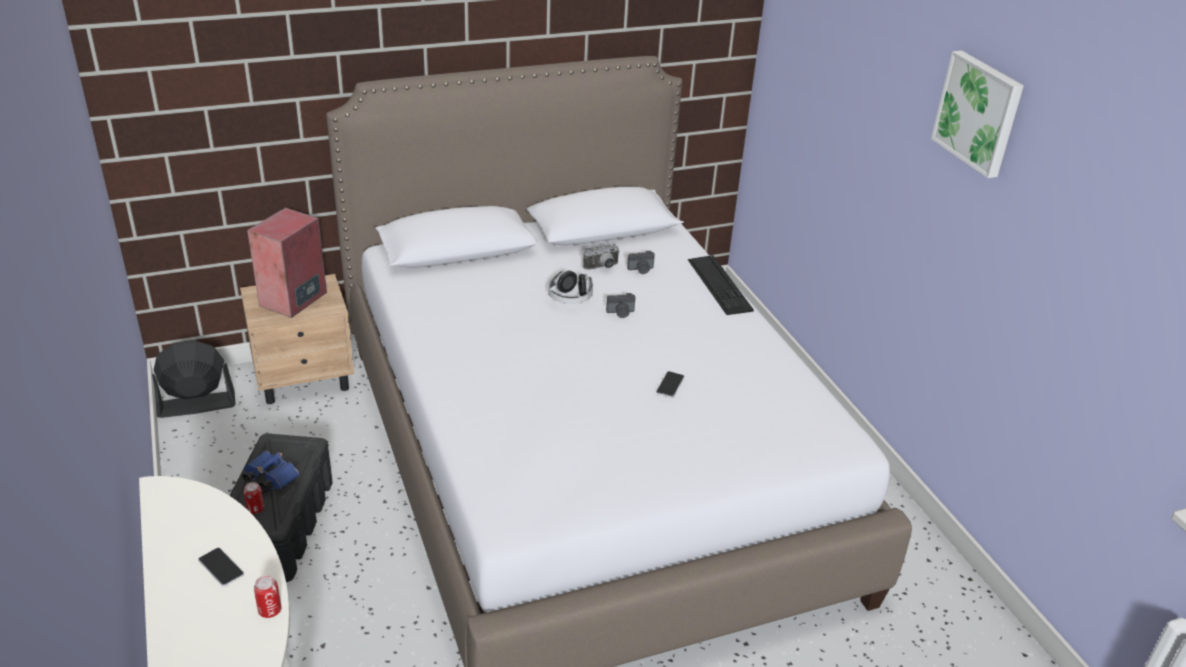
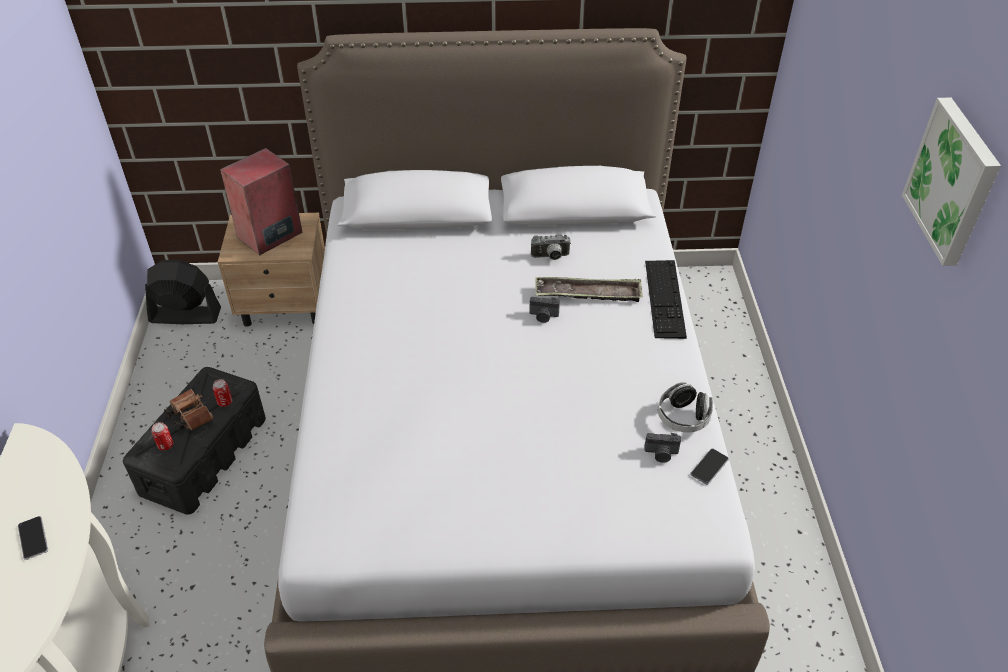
camera: 20 degrees right, 10 degrees up
blue binoculars [242,450,299,493] -> brown binoculars [164,389,214,431]
can [254,575,282,618] -> can moved to [213,379,233,407]
headphones [548,270,593,304] -> headphones moved to [658,382,713,432]
camera [627,251,655,274] -> camera moved to [644,433,681,463]
phone [656,371,685,397] -> phone moved to [690,449,729,485]
none -> tray [535,277,643,302]

